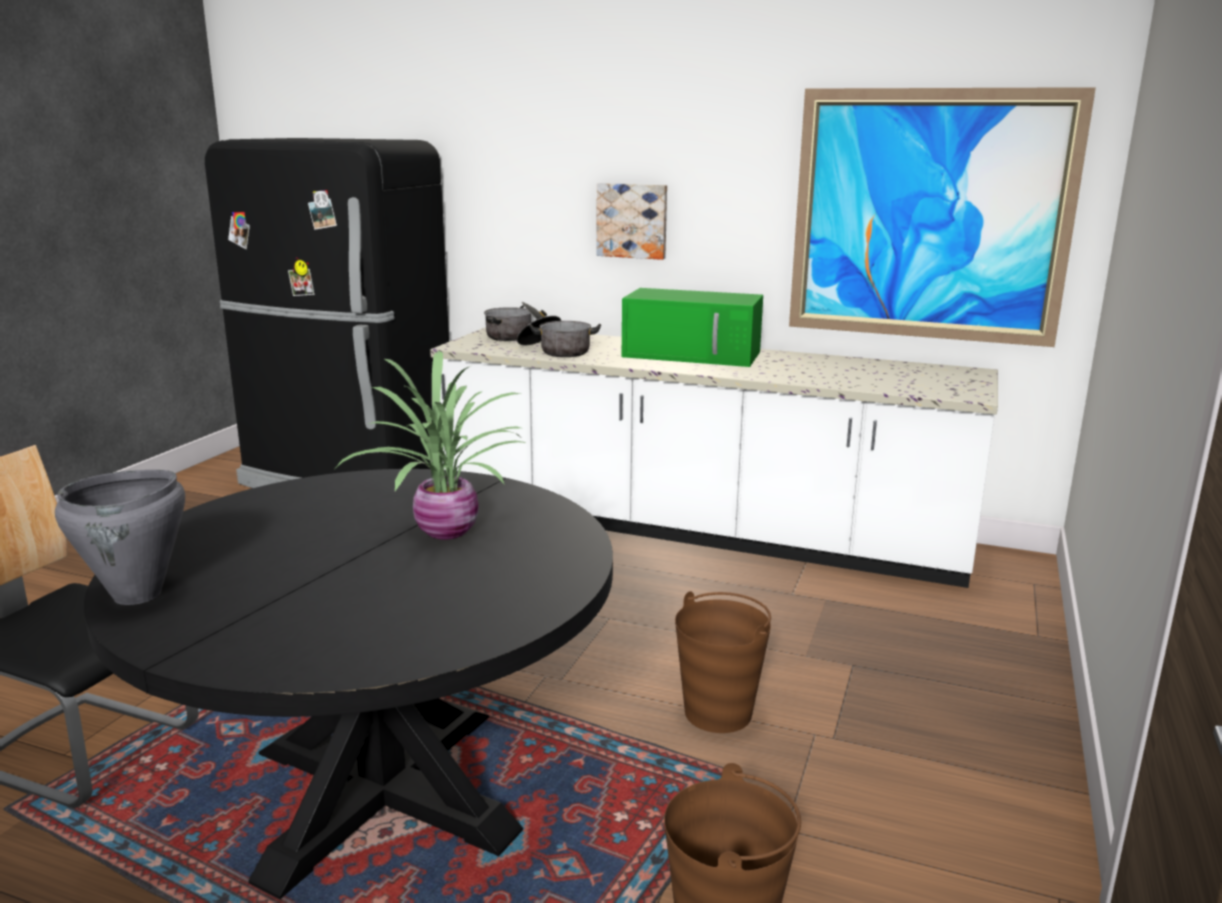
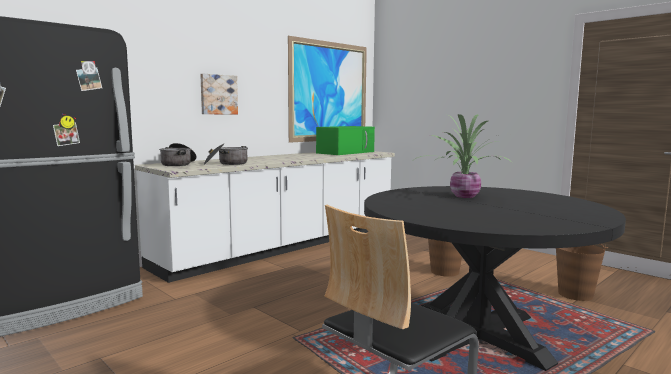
camera: 65 degrees left, 10 degrees down
grey cooking pot [55,470,185,605] -> none
green microwave [621,288,763,367] -> green microwave moved to [316,126,375,155]

